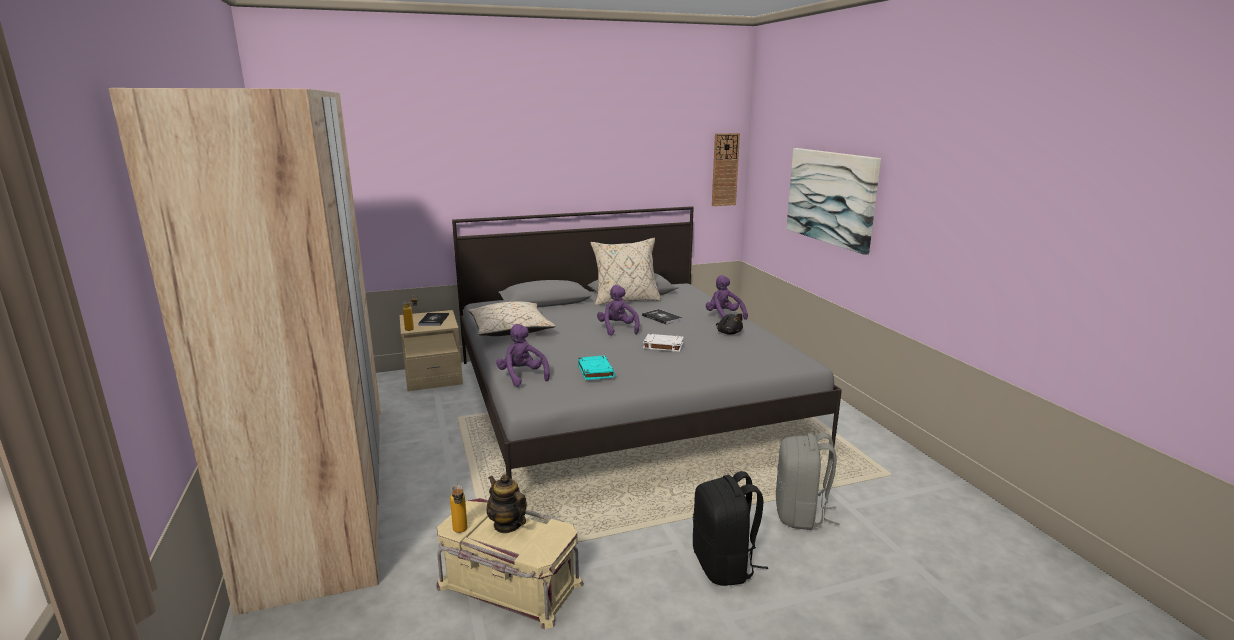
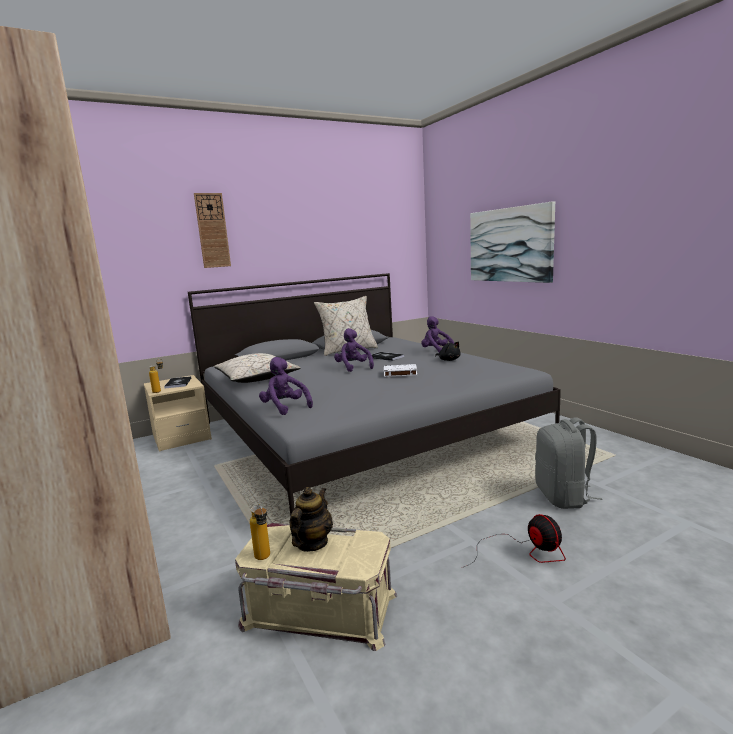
camera: 10 degrees left, 5 degrees down
teapot [487,474,527,533] -> teapot turned 75 degrees clockwise [290,487,333,552]
turquoise book [578,356,615,380] -> none
black backpack [693,471,768,586] -> fan [461,514,566,568]
wall clock [712,133,740,206] -> wall clock moved to [194,193,231,268]

